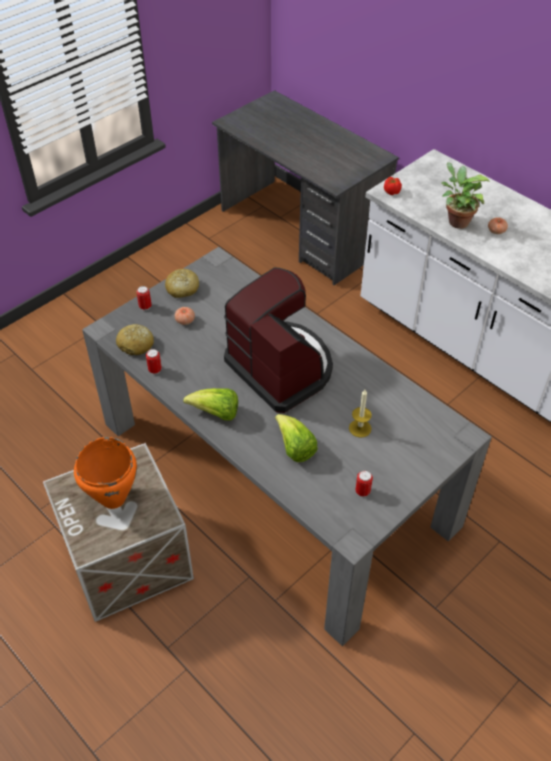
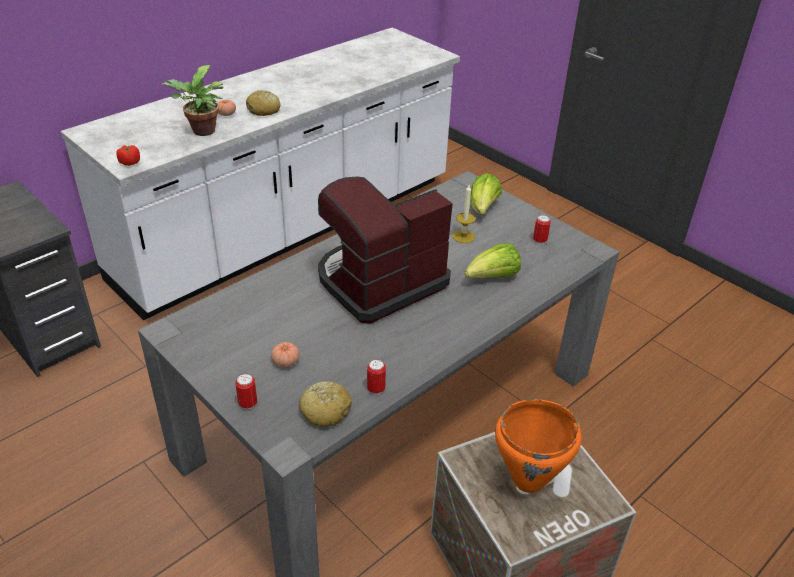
camera: 90 degrees left, 10 degrees down
bread [165,269,199,298] -> bread moved to [246,90,280,116]
lettuce [183,388,238,420] -> lettuce moved to [470,173,502,215]

